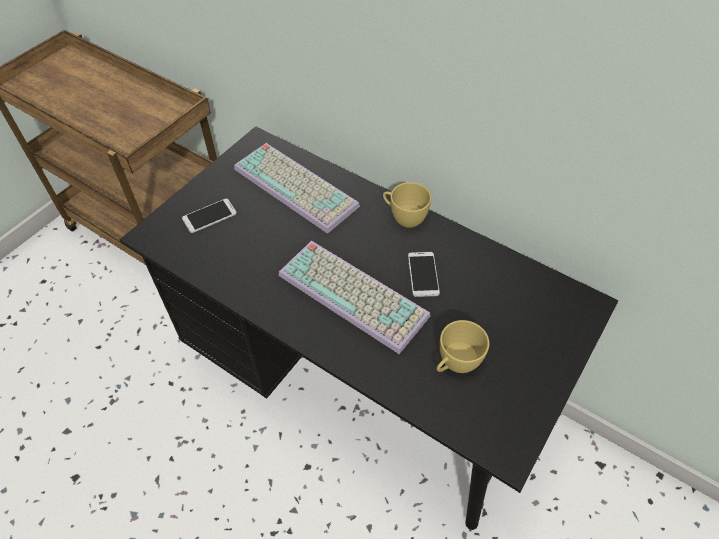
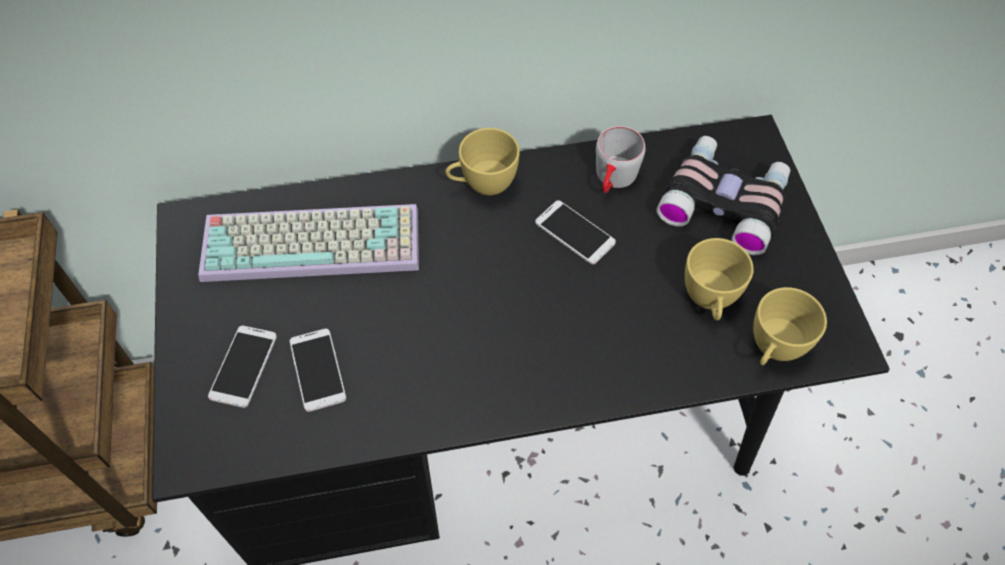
camera: 45 degrees left, 5 degrees up
keyboard [279,241,430,354] -> none
none -> phone [290,328,346,412]
none -> grey mug [596,126,646,193]
none -> binoculars [657,136,790,255]
none -> yellow cup [753,287,827,365]

